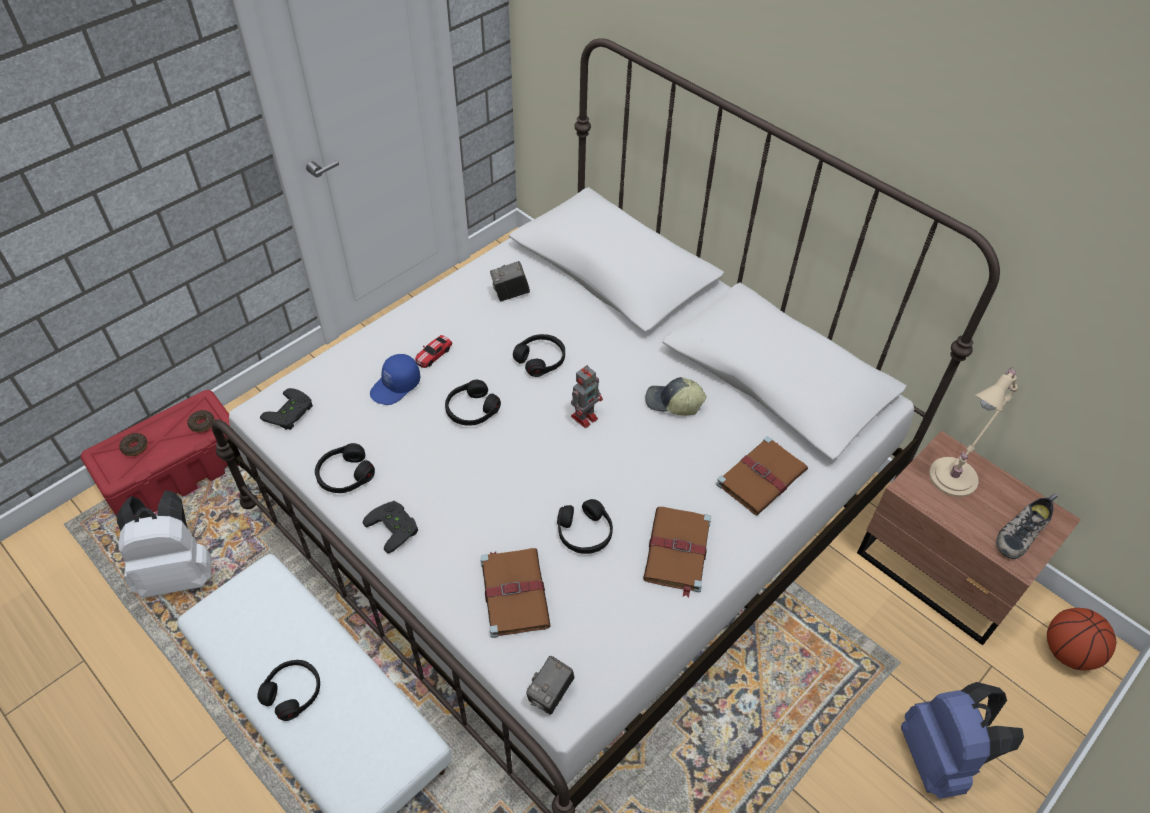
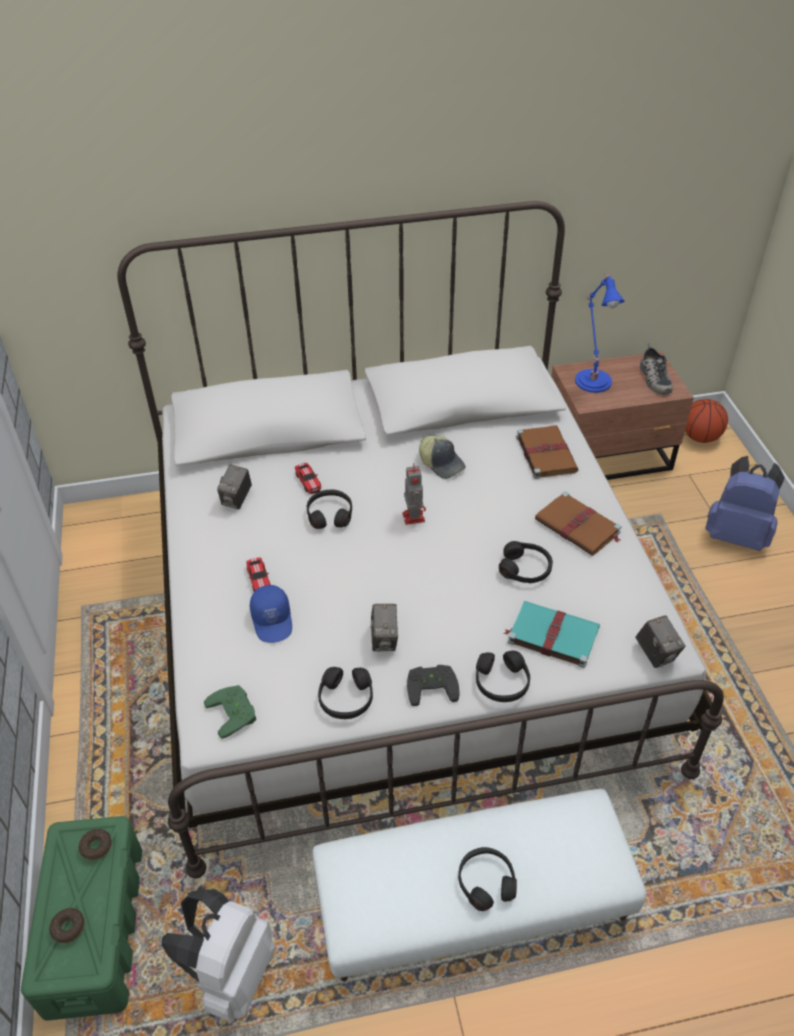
camera: 55 degrees left, 5 degrees down
red storage box [81,390,239,516] -> green storage box [21,816,142,1020]
black game controller [260,388,313,430] -> green game controller [204,685,256,739]
black headphones [445,380,501,426] -> black headphones moved to [476,650,530,702]
brown book [481,548,551,638] -> turquoise book [504,601,600,668]
cap [645,377,707,415] -> cap turned 90 degrees counterclockwise [419,435,466,479]
beige table lamp [929,367,1018,497] -> blue table lamp [575,273,624,393]
none -> toy car [295,463,321,494]
none -> camera [370,604,398,652]

